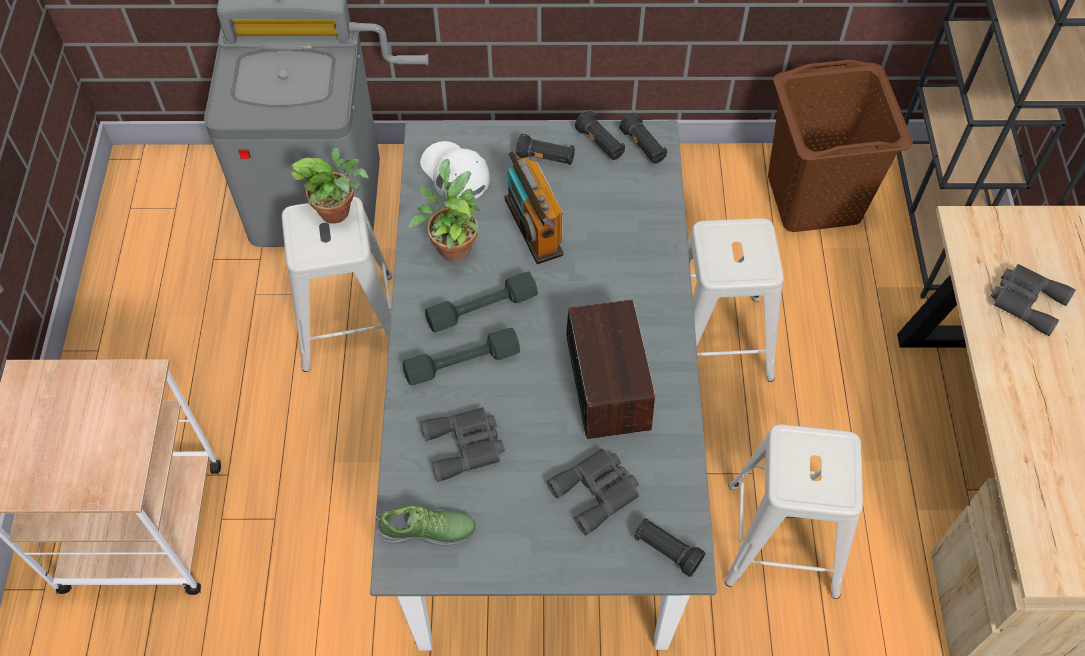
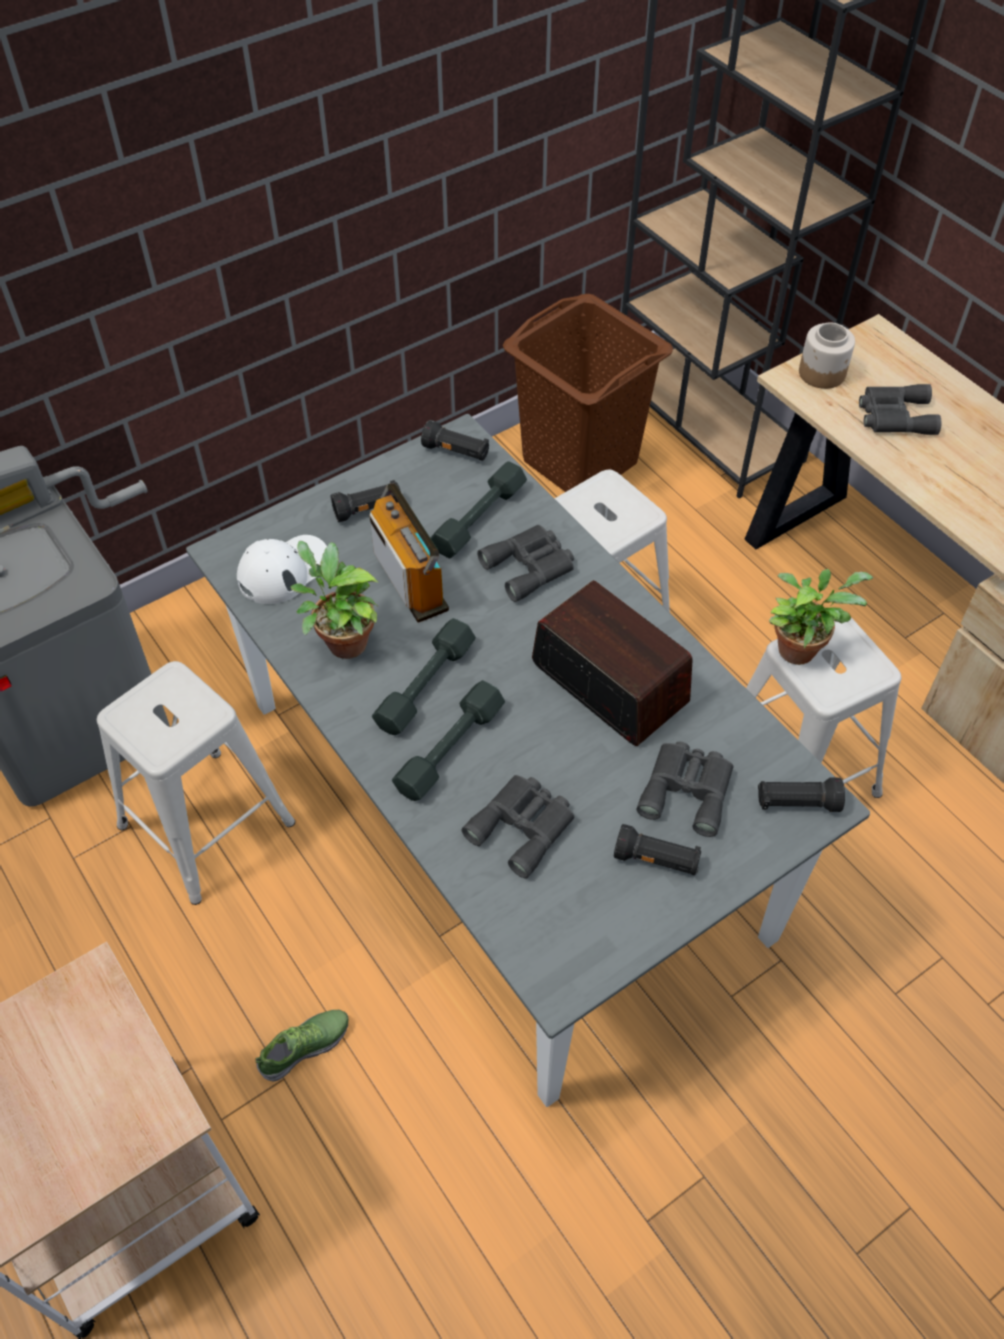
camera: 35 degrees left, 5 degrees down
potted plant [290,148,368,224] -> potted plant moved to [769,569,873,665]
shoe [375,506,476,547] -> shoe moved to [255,1010,348,1082]
white cap [420,141,490,199] -> white cap turned 120 degrees clockwise [237,535,327,604]
radio [504,151,563,264] -> radio turned 150 degrees counterclockwise [370,484,449,623]
black flashlight [575,110,625,160] -> black flashlight moved to [614,824,701,875]
none -> grey dumbbell [430,461,527,559]
none -> grey binoculars [477,525,574,602]
none -> jar [799,322,855,389]

